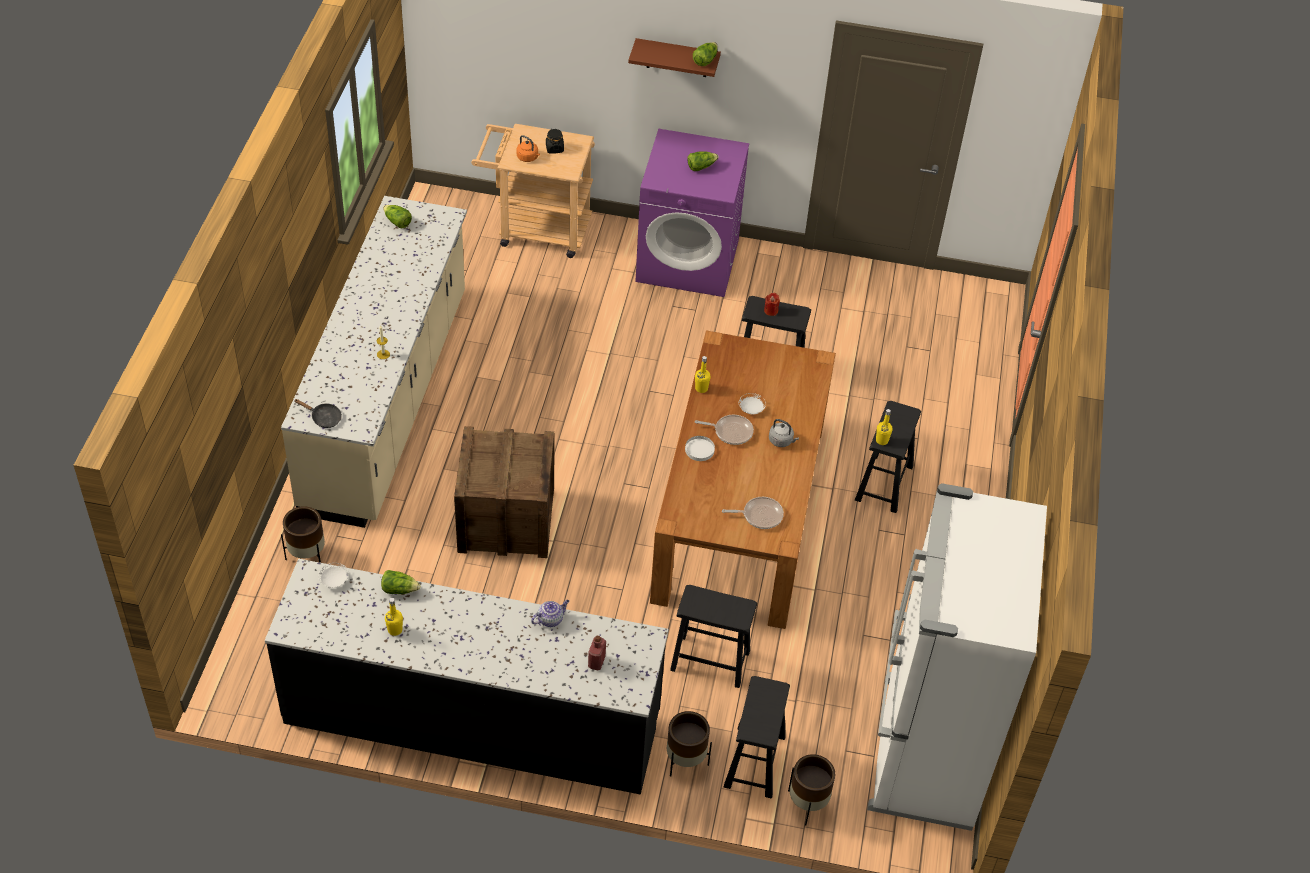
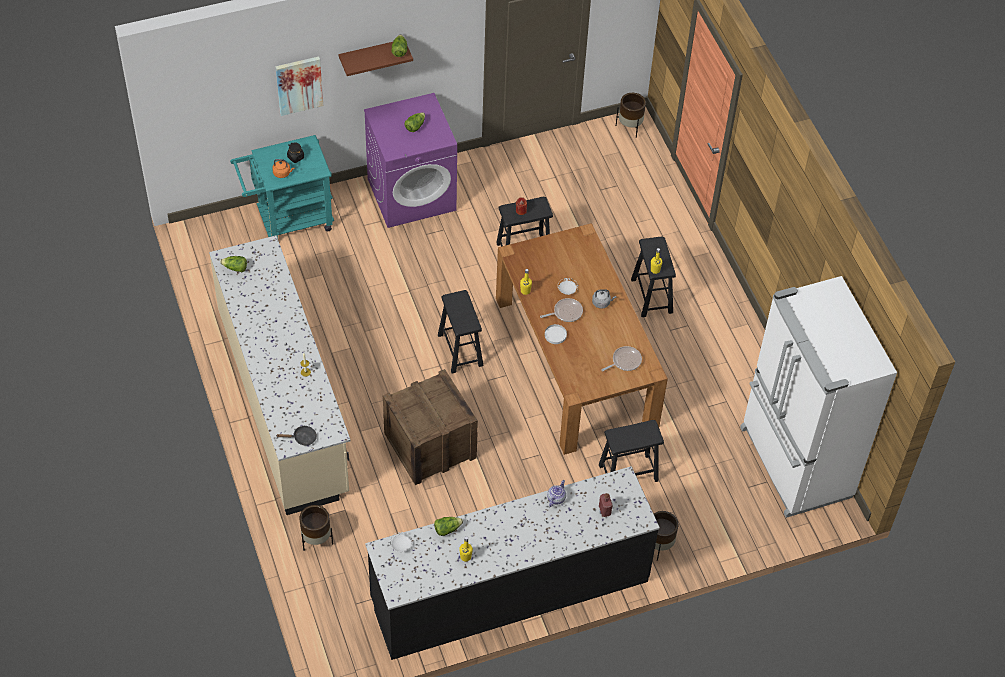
camera: 30 degrees left, 5 degrees up
beige cart [471,124,595,258] -> turquoise cart [230,135,334,238]
black stool [724,676,790,798] -> black stool moved to [438,290,484,374]
brown planter [788,754,835,825] -> brown planter moved to [616,93,646,138]
none -> picture [276,56,323,116]

